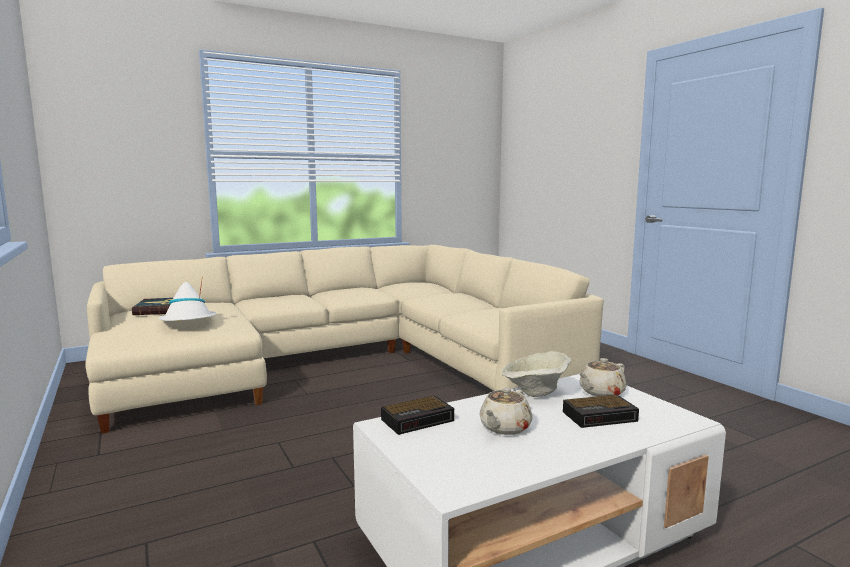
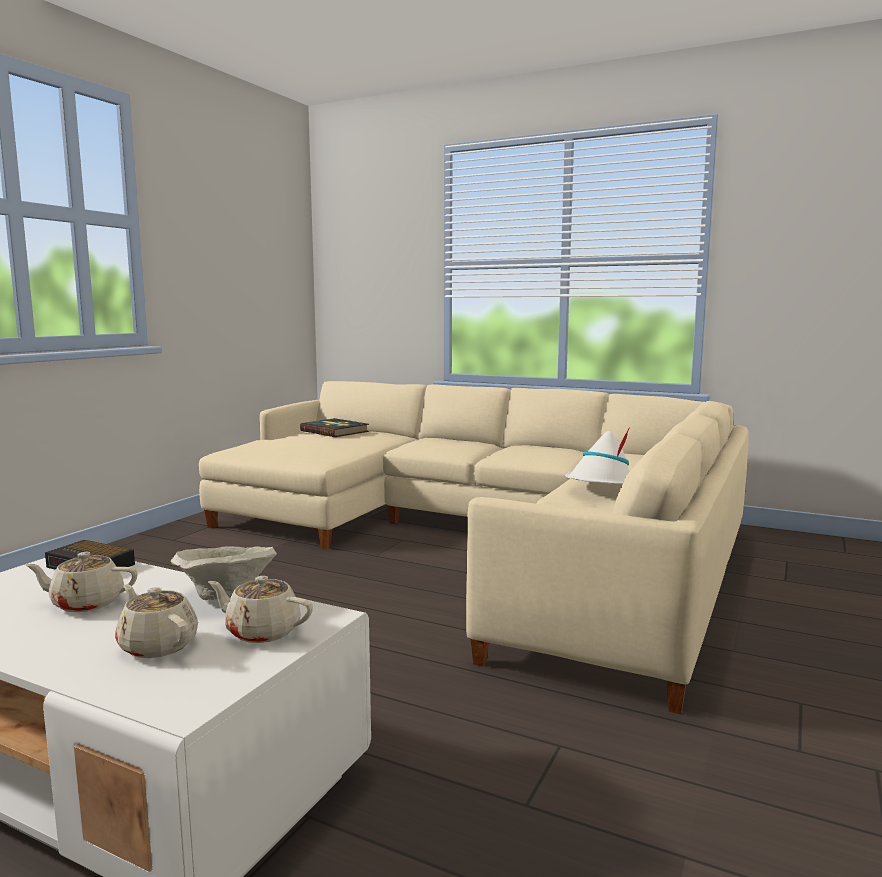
camera: 55 degrees right, 0 degrees up
white hat [159,280,217,321] -> white hat moved to [565,427,630,484]
alarm clock [563,395,639,428] -> beige teapot [115,584,198,658]

